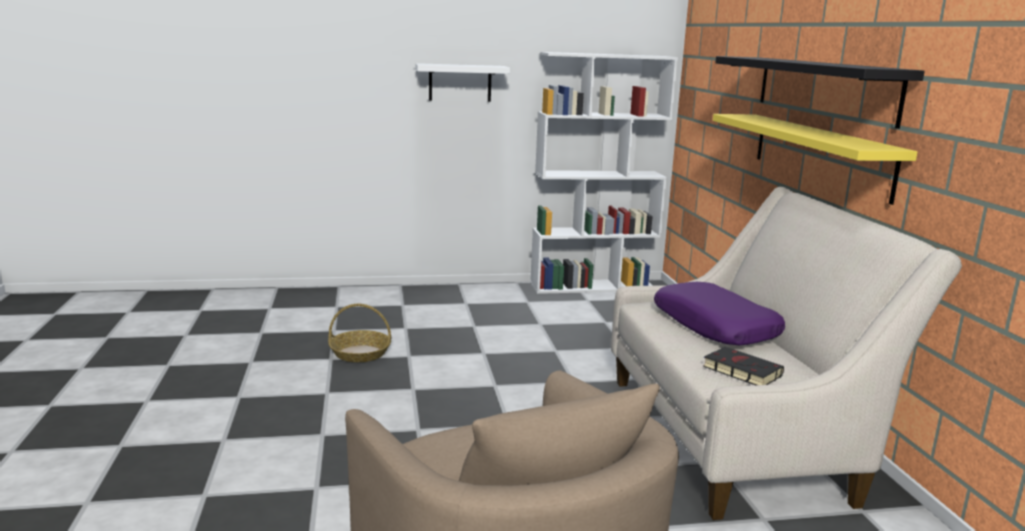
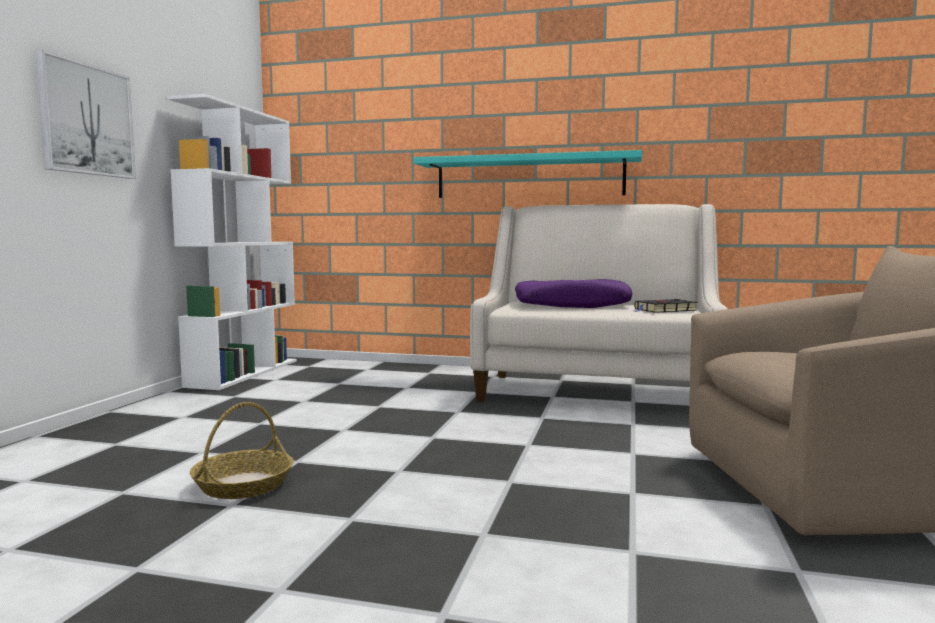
camera: 65 degrees left, 10 degrees down
white shelf [416,63,510,102] -> picture [36,50,136,179]
yellow shelf [713,114,918,205] -> turquoise shelf [413,150,642,198]
black shelf [715,56,925,129] -> none

